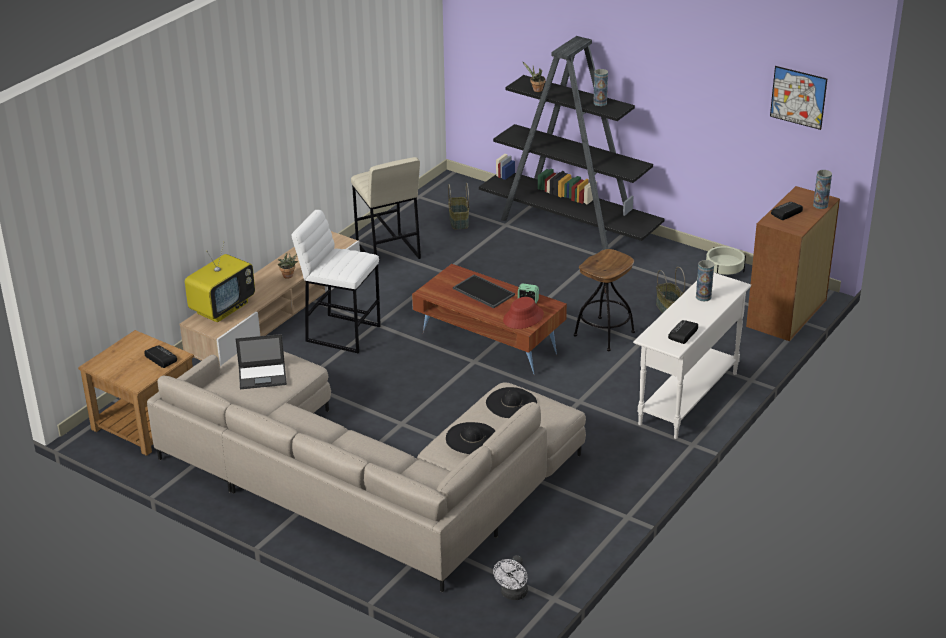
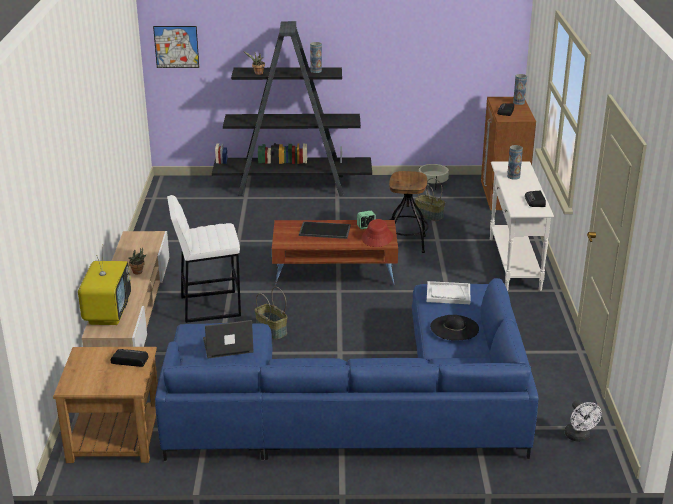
camera: 35 degrees left, 5 degrees down
beige sofa [147,352,586,592] -> blue sofa [155,278,539,461]
laptop [236,334,287,389] -> laptop turned 150 degrees counterclockwise [203,320,254,358]
beige stool [351,157,421,259] -> none
basket [448,183,469,230] -> basket moved to [254,287,288,340]
black hat [486,387,537,418] -> white tray [427,281,471,304]
picture [770,66,827,130] -> picture moved to [153,26,199,68]

